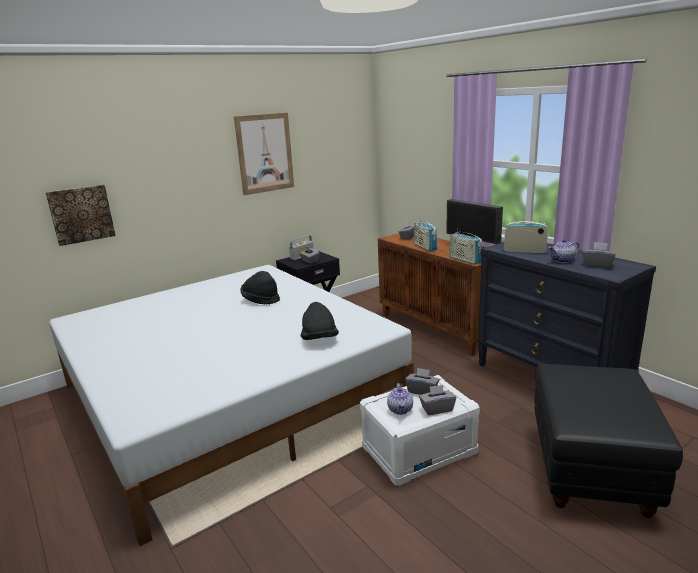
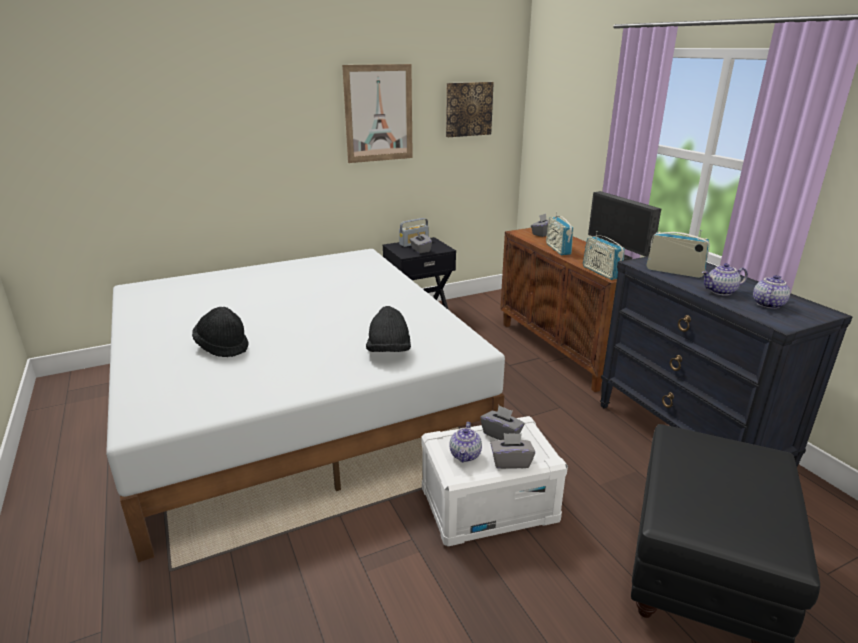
camera: 10 degrees right, 5 degrees up
picture [45,185,116,246] -> picture moved to [446,82,494,137]
black hat [240,271,280,305] -> black hat moved to [192,307,248,357]
grey tissue box [582,242,616,268] -> teapot [753,275,790,309]

